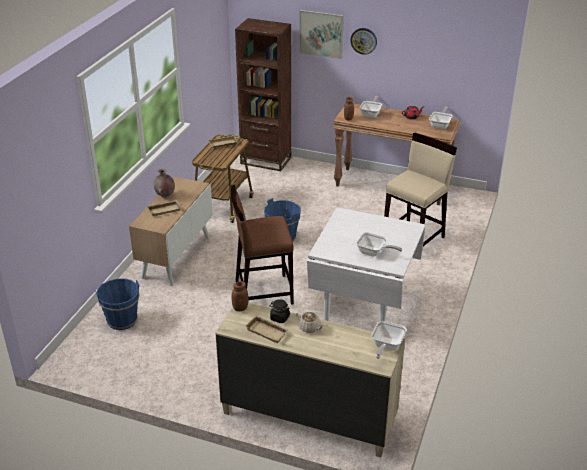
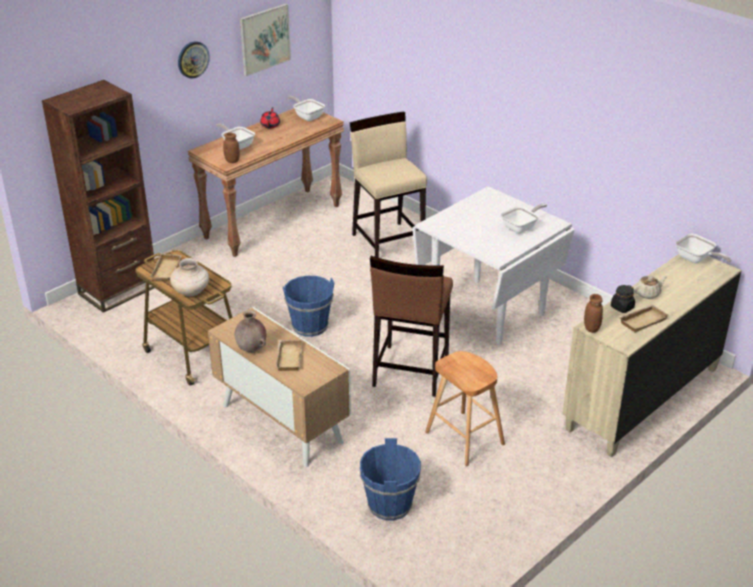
camera: 65 degrees left, 0 degrees up
picture [299,10,344,59] -> picture moved to [240,4,291,76]
none -> beige vase [170,258,209,296]
none -> brown stool [425,351,505,466]

